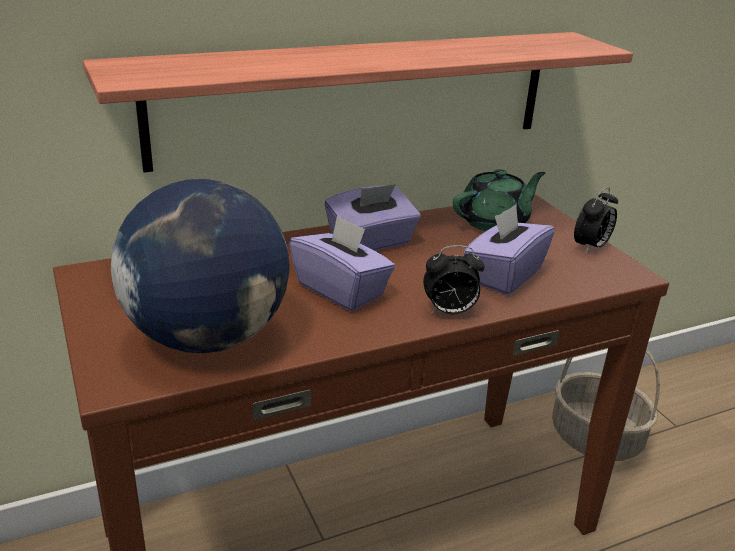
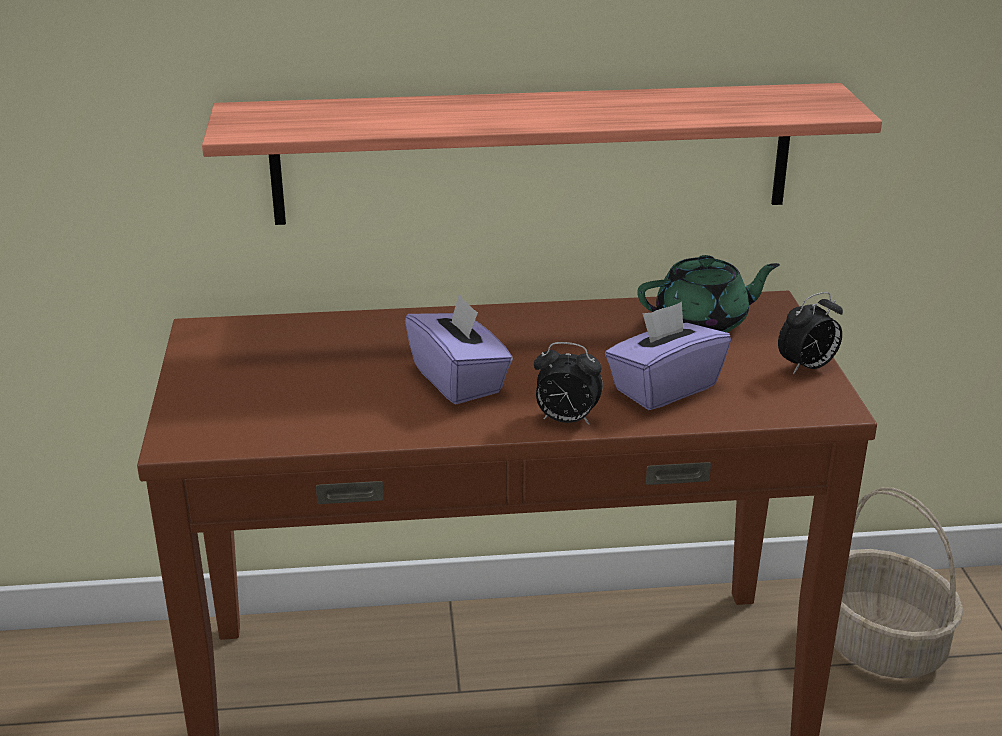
camera: 20 degrees right, 0 degrees up
globe [111,179,289,353] -> none
purple tissue box [325,184,421,251] -> none

